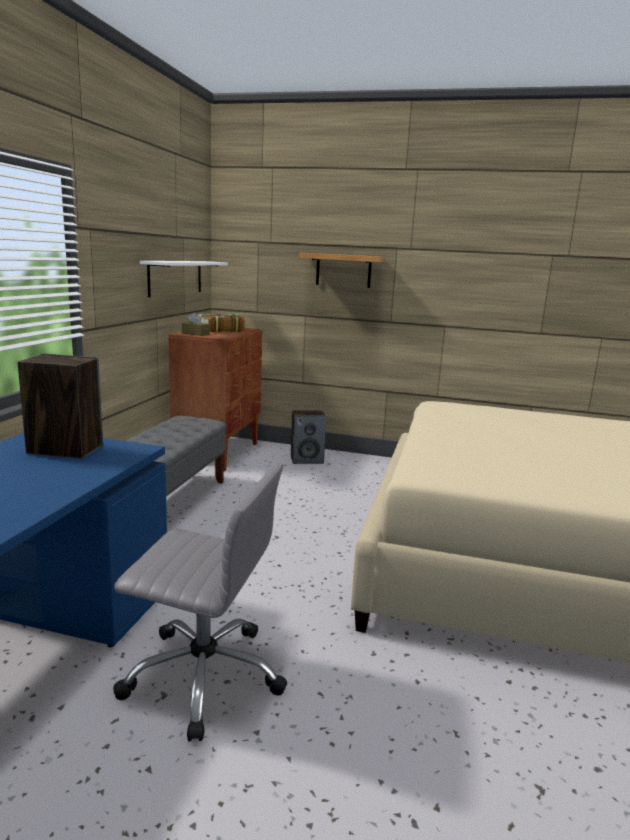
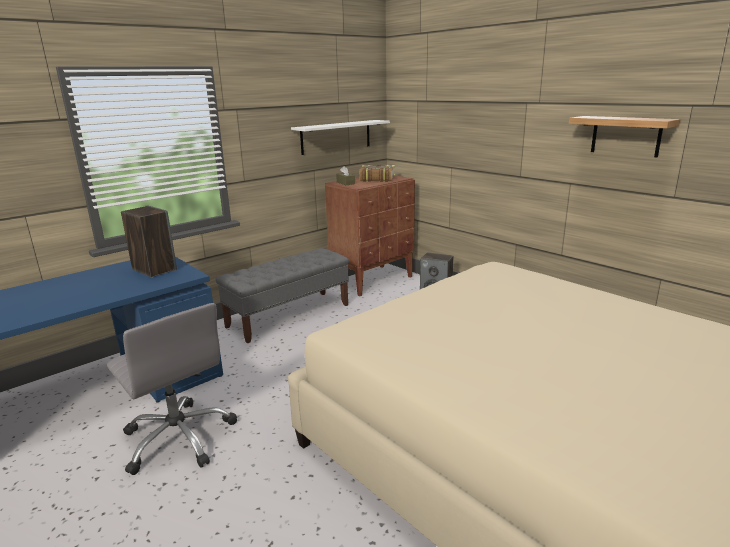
camera: 35 degrees right, 5 degrees up
shelf [300,253,384,288] -> shelf moved to [569,116,680,158]

